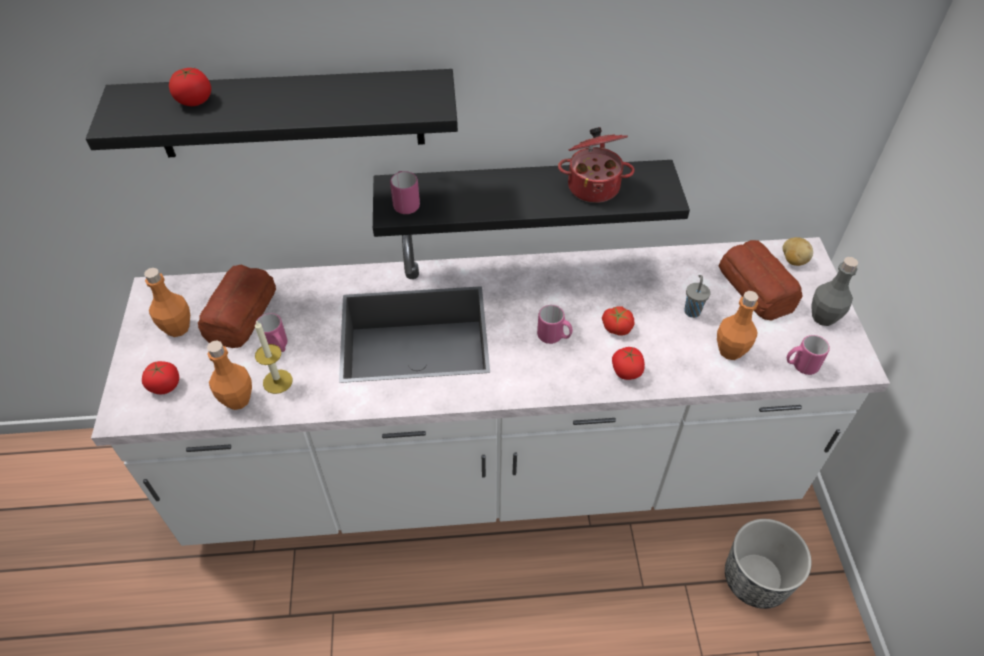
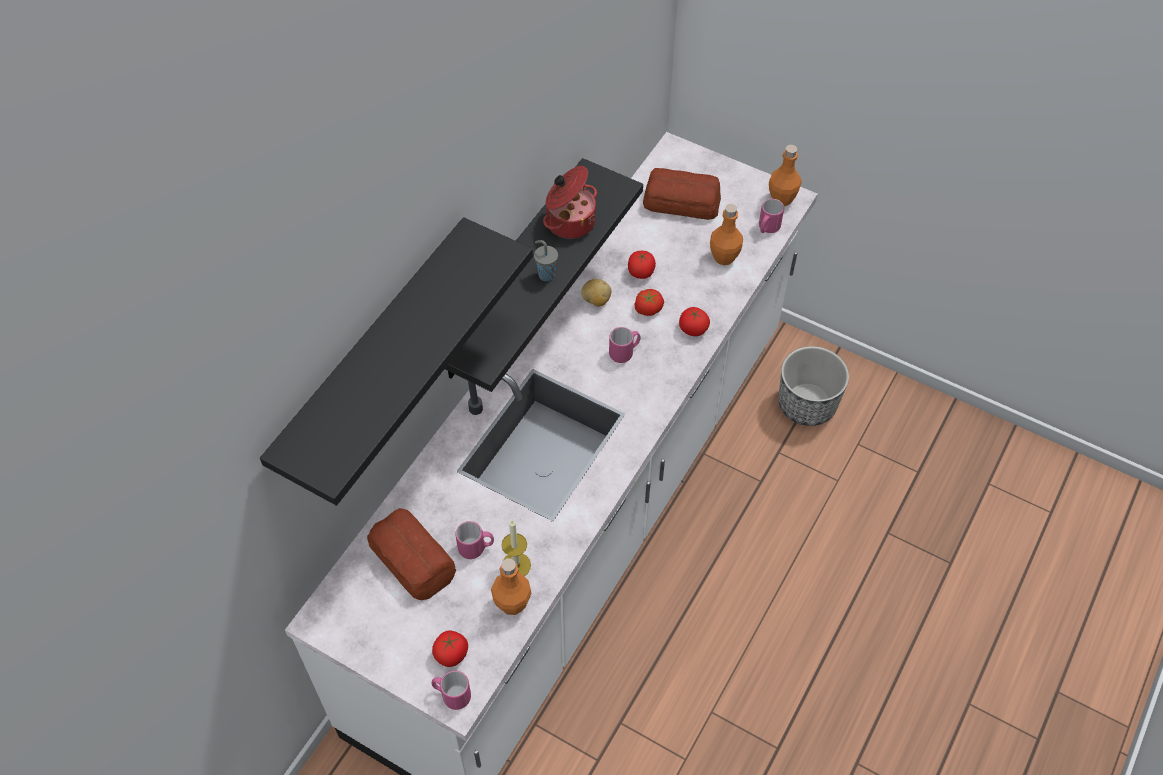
camera: 55 degrees left, 5 degrees up
orange bottle [144,268,190,337] -> orange bottle moved to [769,145,802,206]
tomato [169,68,211,106] -> tomato moved to [628,251,656,279]
pink mug [390,171,420,214] -> pink mug moved to [431,671,471,710]
grey cup [684,275,710,318] -> grey cup moved to [534,240,558,281]
potato [782,237,813,266] -> potato moved to [581,279,611,306]
grey bottle [811,257,858,326] -> none

